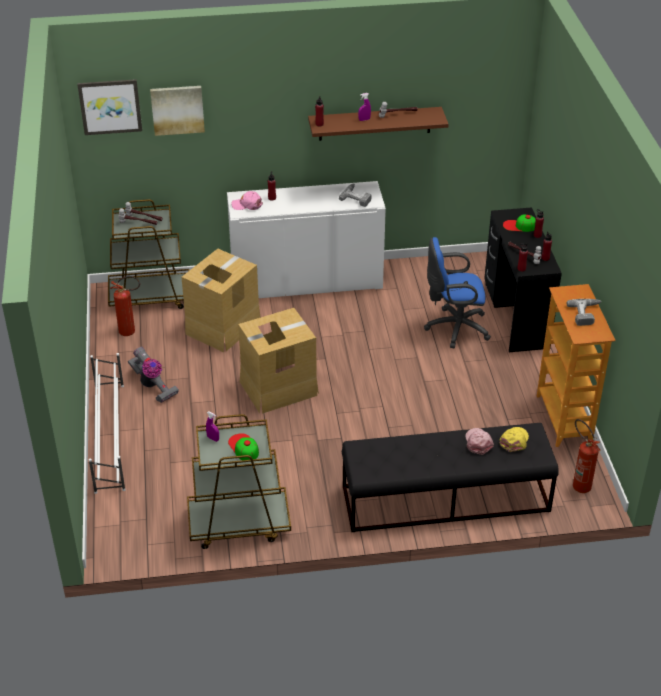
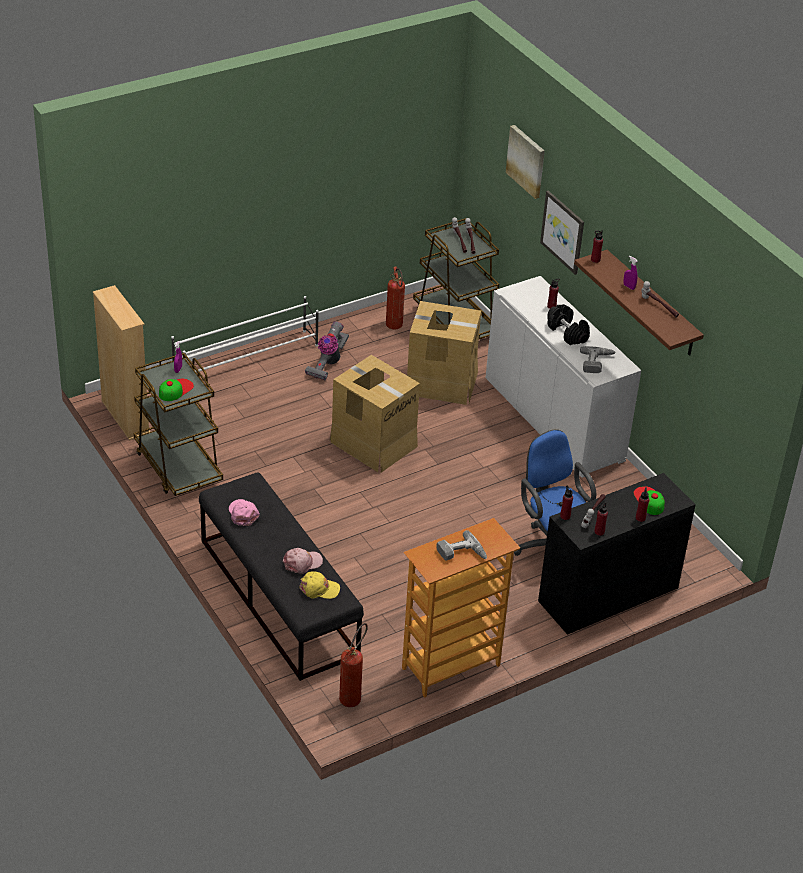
camera: 65 degrees right, 0 degrees up
picture [77,79,142,135] -> picture moved to [540,191,584,275]
pink cap [231,191,263,210] -> pink cap moved to [229,499,260,526]
none -> beige bookcase [93,285,150,441]
none -> black dumbbell [547,304,590,345]

